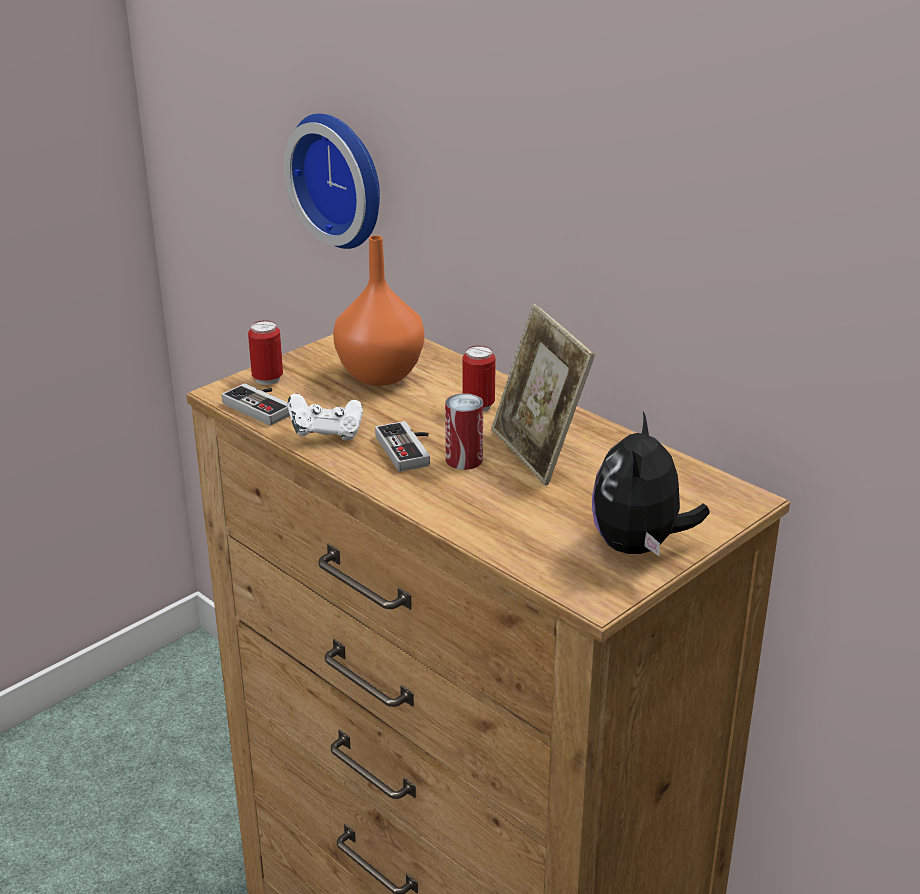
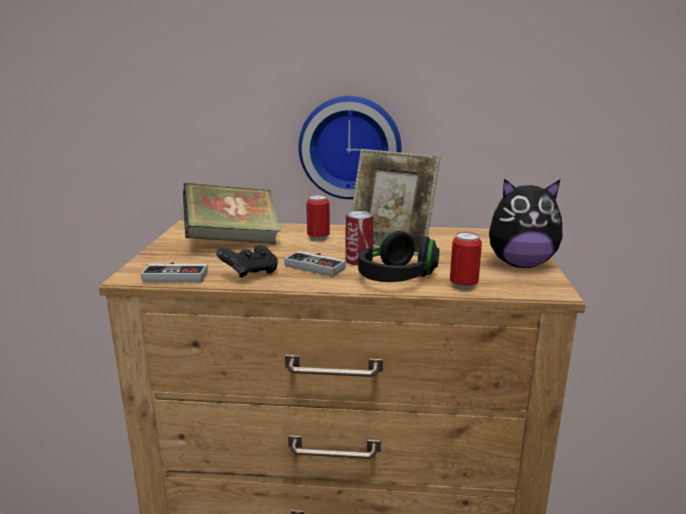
camera: 40 degrees left, 10 degrees down
can [248,320,283,385] -> can moved to [450,232,482,290]
wall clock [284,114,380,249] -> wall clock moved to [298,96,401,199]
white game controller [288,393,363,441] -> black game controller [216,245,278,277]
orange vase [333,235,424,386] -> book [183,183,281,244]
plush toy [592,412,710,556] -> plush toy turned 60 degrees counterclockwise [489,178,562,268]
none -> black headphones [358,231,439,282]

